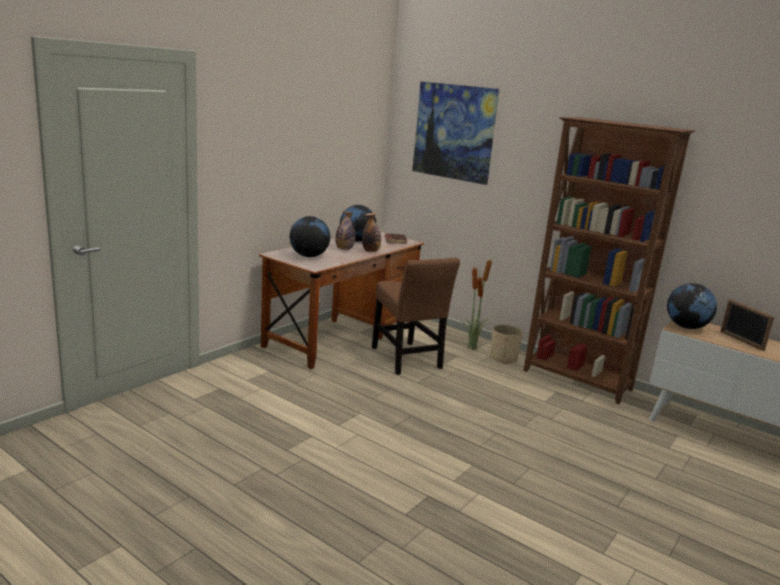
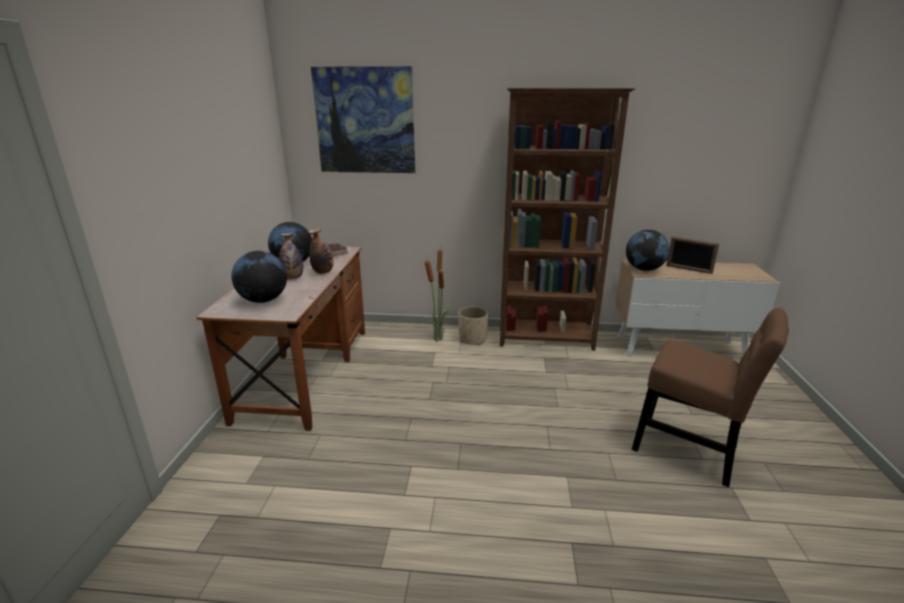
camera: 30 degrees left, 5 degrees up
brown chair [372,258,460,375] -> brown chair moved to [632,308,789,487]

